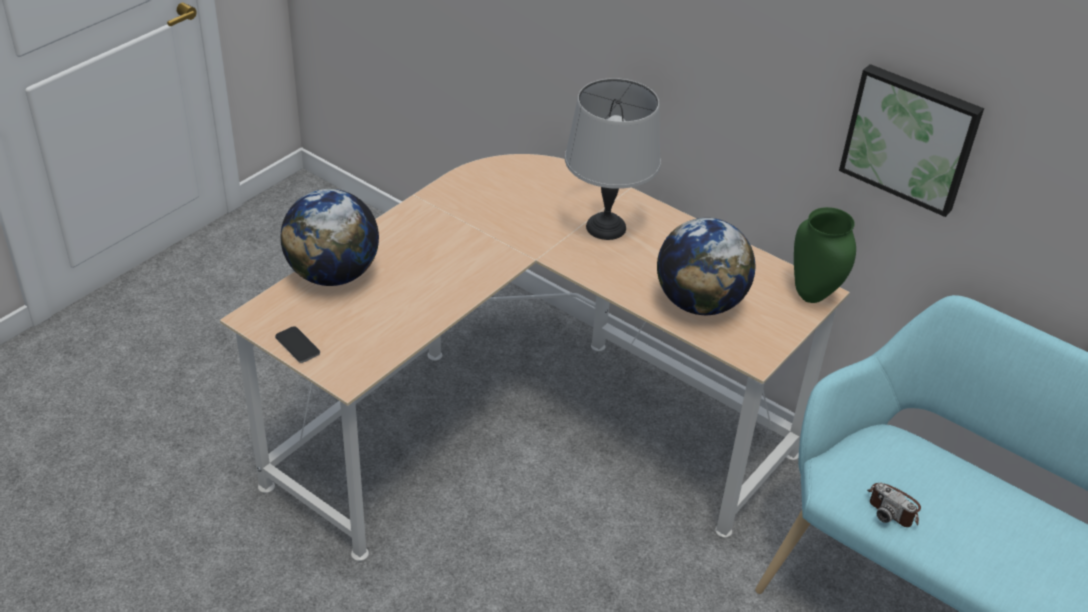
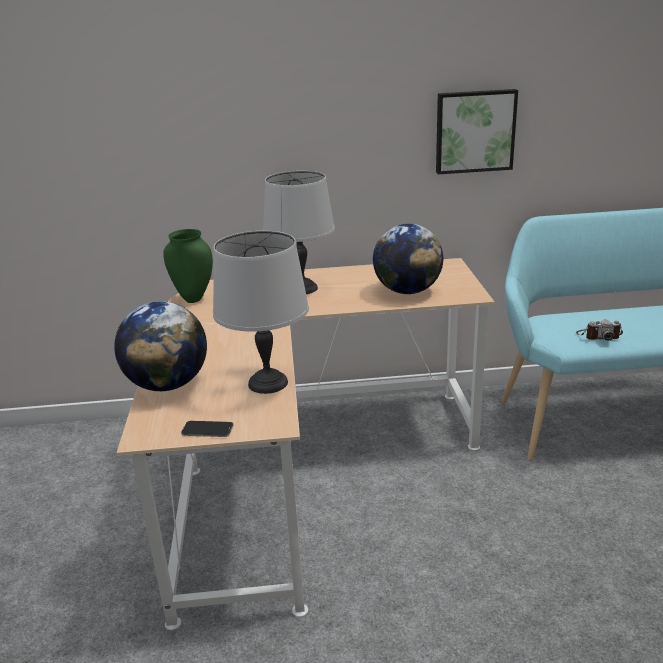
camera: 40 degrees left, 15 degrees down
green vase [794,207,856,303] -> green vase moved to [163,229,213,303]
none -> grey table lamp [213,231,309,394]

